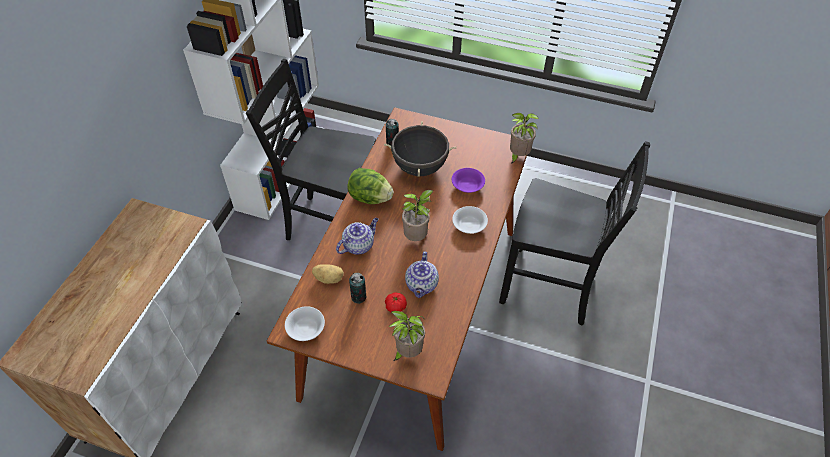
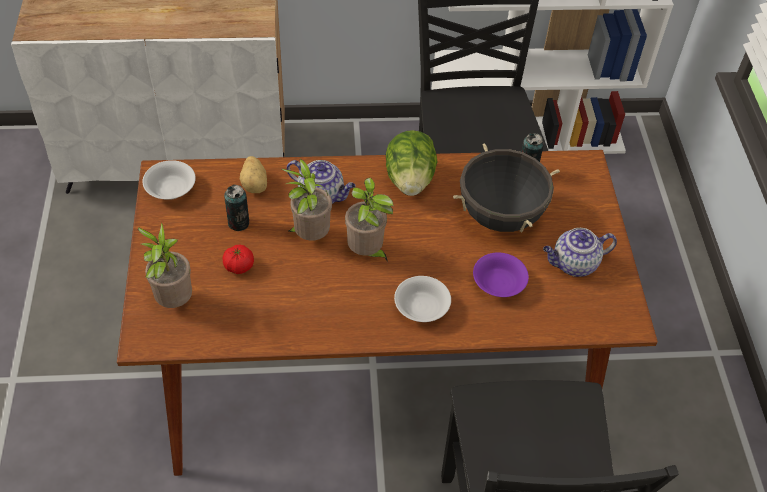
camera: 65 degrees right, 0 degrees up
teapot [405,251,439,298] -> teapot moved to [543,228,617,277]
potted plant [510,113,539,164] -> potted plant moved to [282,159,332,241]

